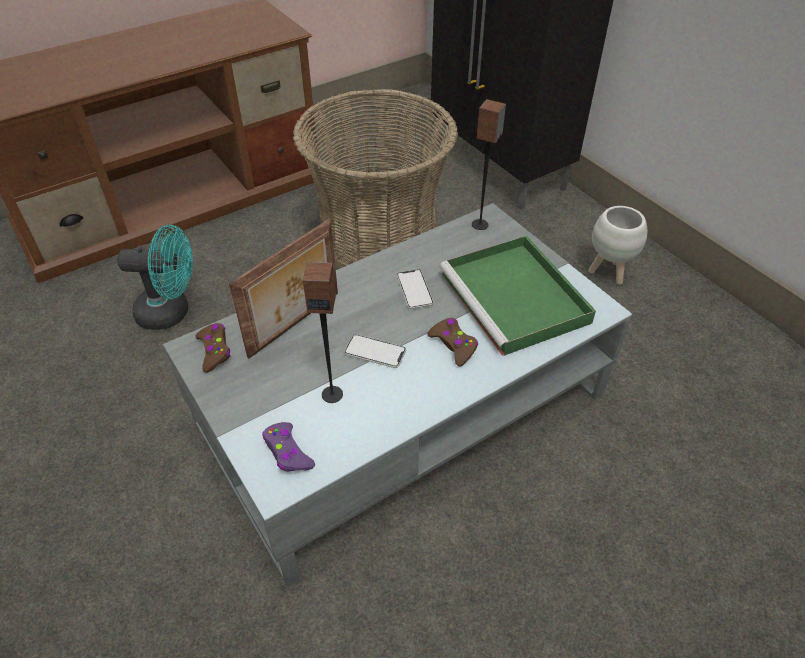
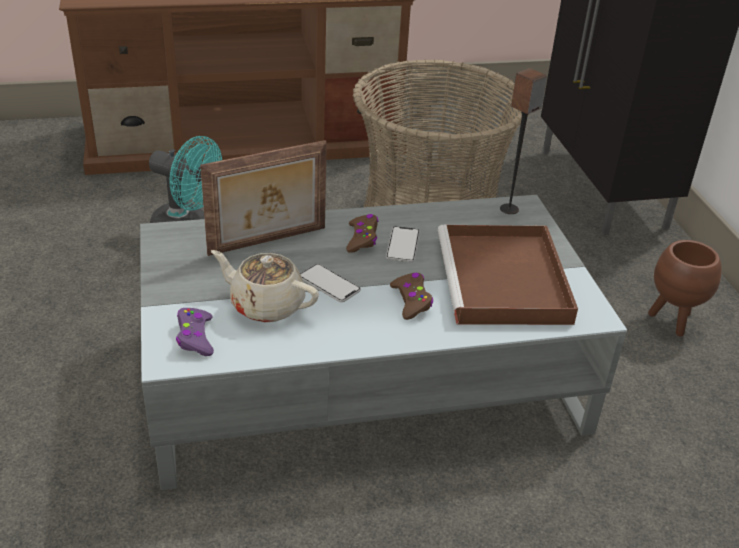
camera: 20 degrees right, 10 degrees down
brown game controller [195,323,230,373] -> brown game controller moved to [346,214,379,253]
speaker [303,262,343,403] -> beige teapot [211,250,319,322]
green tray [440,236,596,356] -> brown tray [438,225,578,325]
white planter [588,206,647,285] -> brown planter [648,240,721,337]

